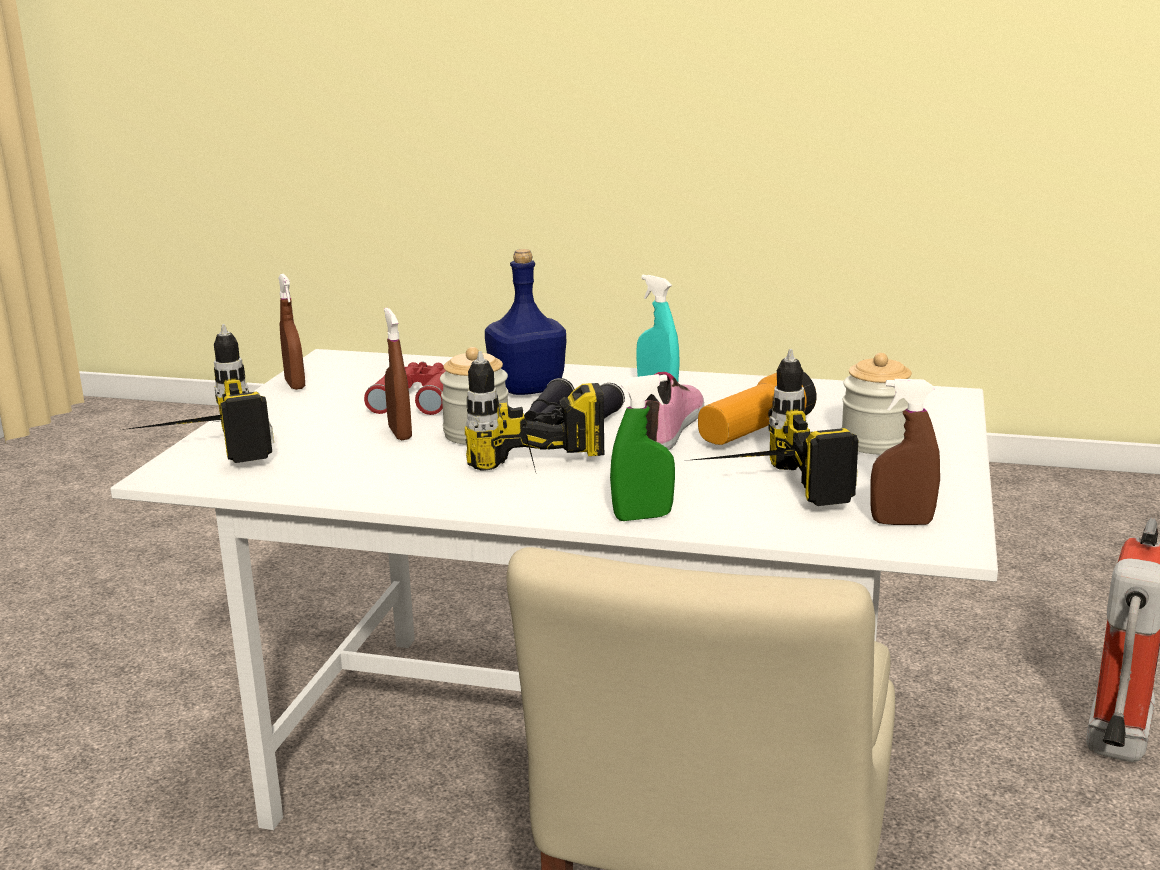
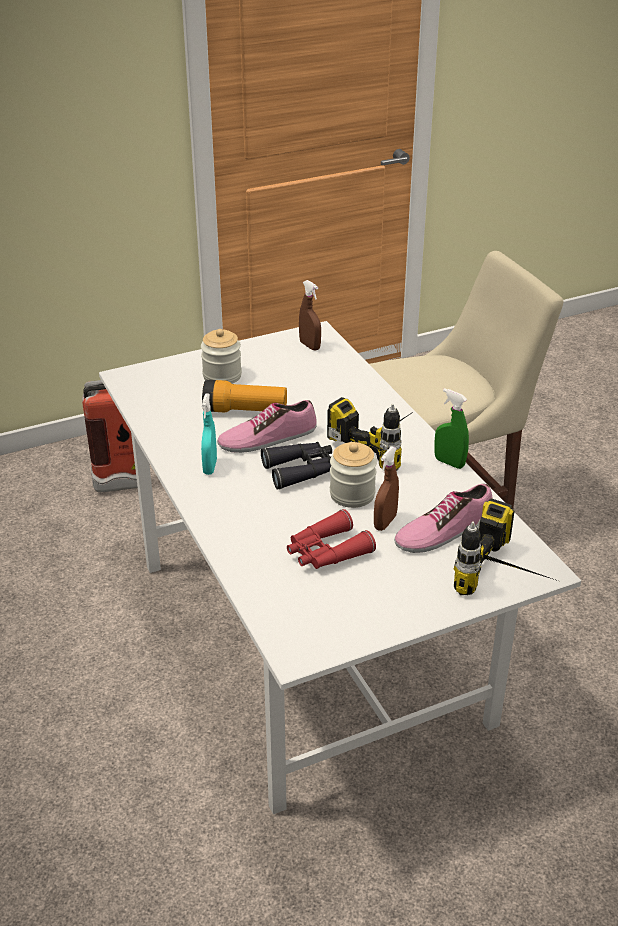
camera: 130 degrees left, 15 degrees up
brown spray bottle [278,274,305,390] -> none
blue bottle [485,249,566,395] -> none
green spray bottle [610,374,675,521] -> green spray bottle moved to [435,388,469,469]
power drill [684,349,858,506] -> none
none -> shoe [394,484,493,553]

